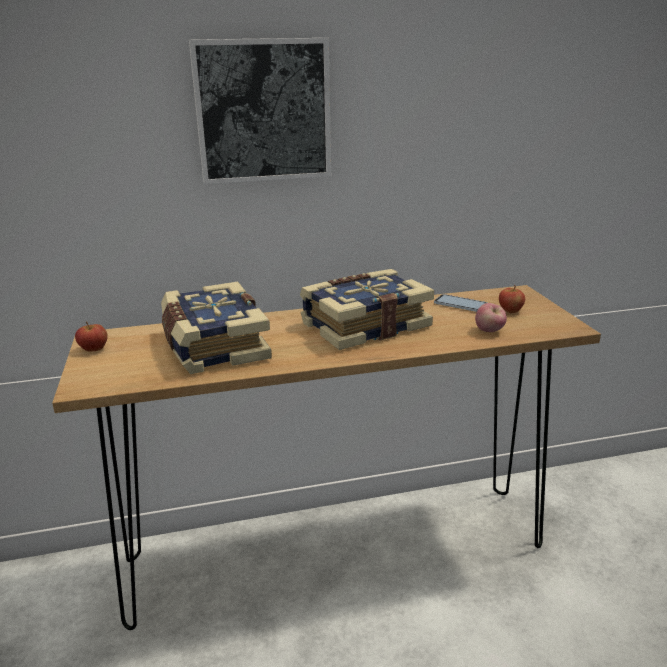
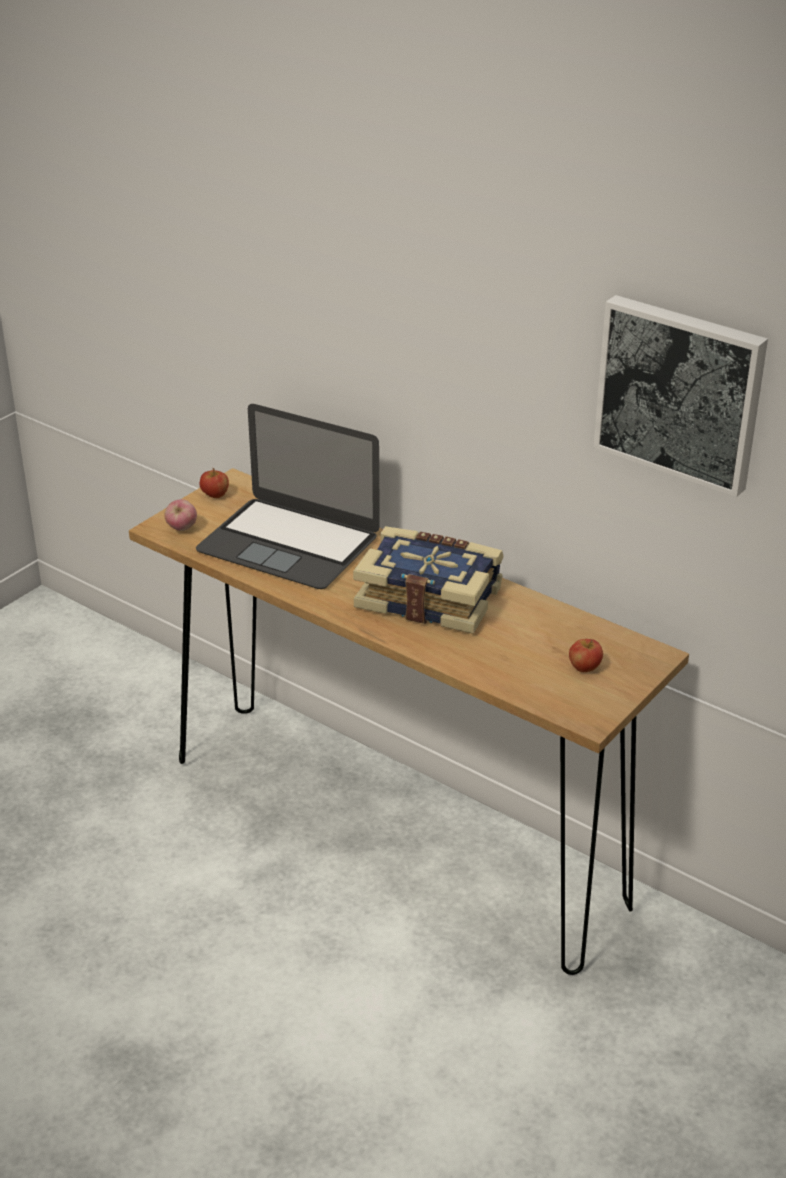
camera: 50 degrees right, 10 degrees up
book [161,282,272,374] -> laptop [196,404,380,589]
picture [189,38,331,184] -> picture moved to [594,295,768,497]
phone [434,294,487,312] -> none
apple [475,303,507,332] -> apple moved to [165,499,197,531]

